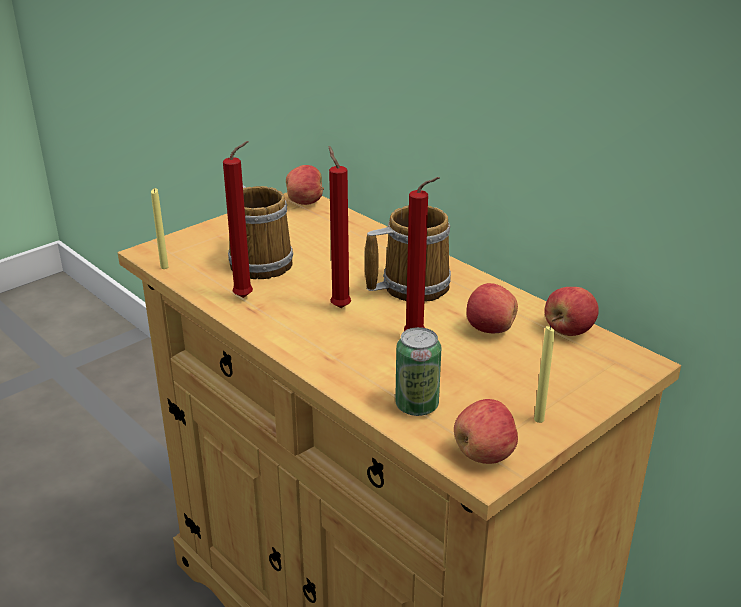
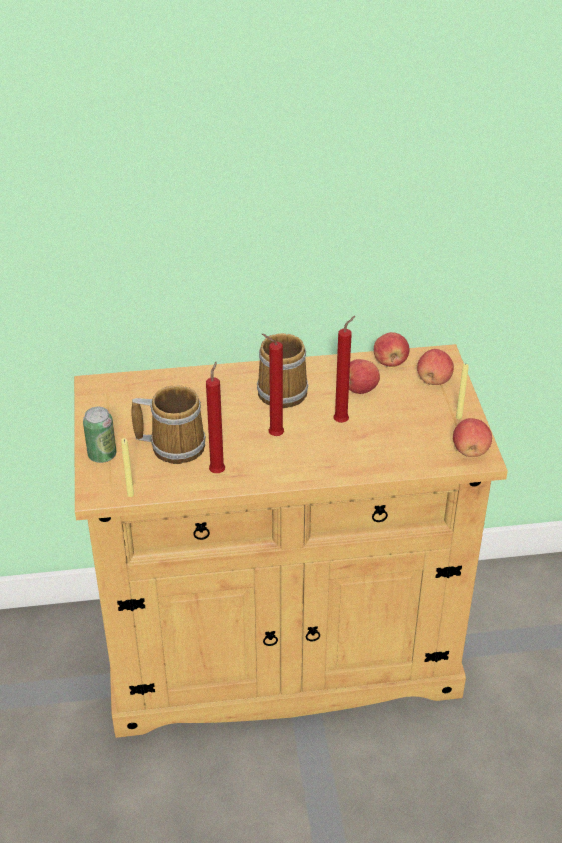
camera: 55 degrees left, 10 degrees up
apple [286,165,324,205] -> apple moved to [417,349,454,385]
can [395,327,441,416] -> can moved to [83,407,116,463]

